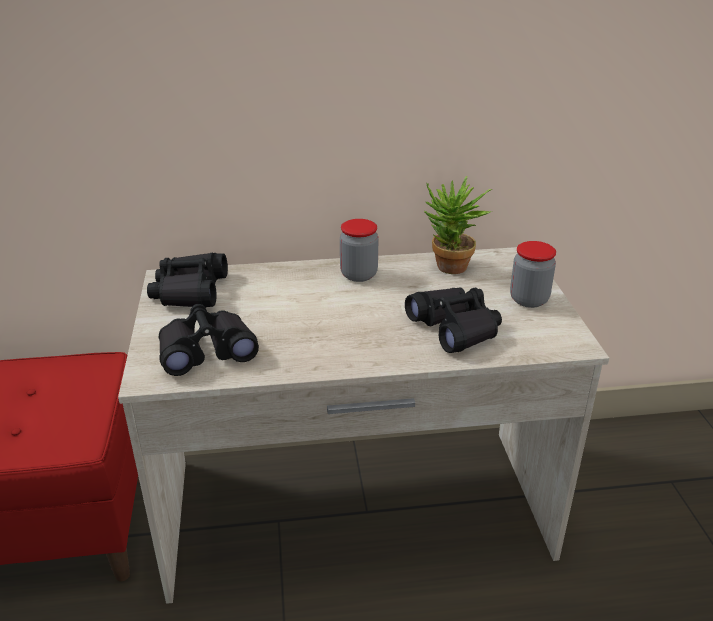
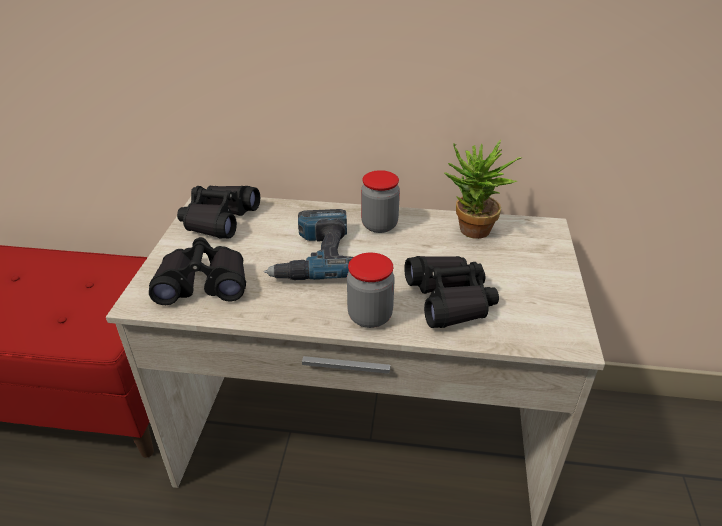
camera: 15 degrees right, 5 degrees up
jar [510,241,556,308] -> jar moved to [347,253,395,328]
none -> power drill [264,209,353,280]

